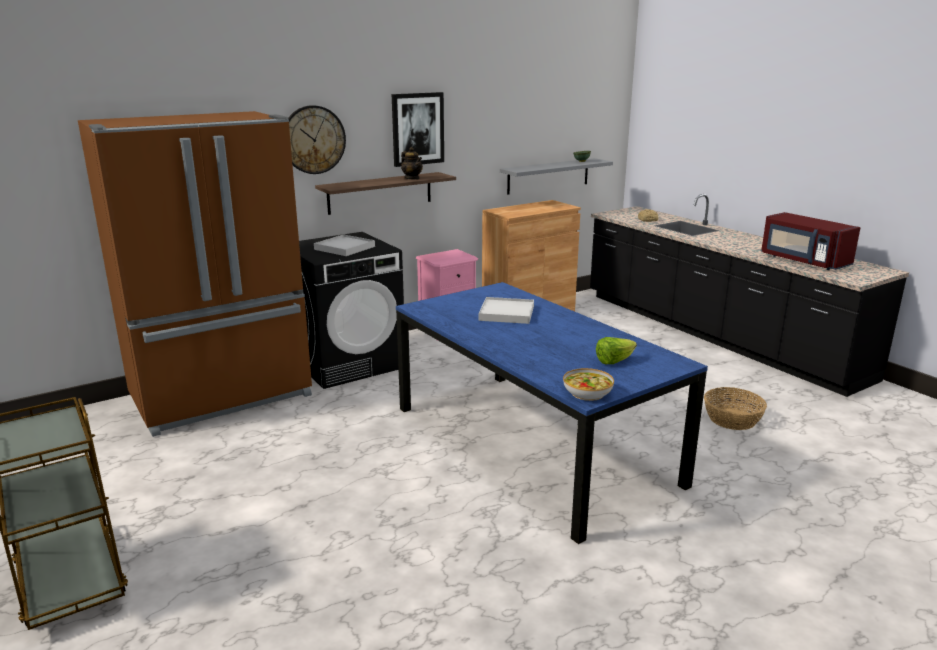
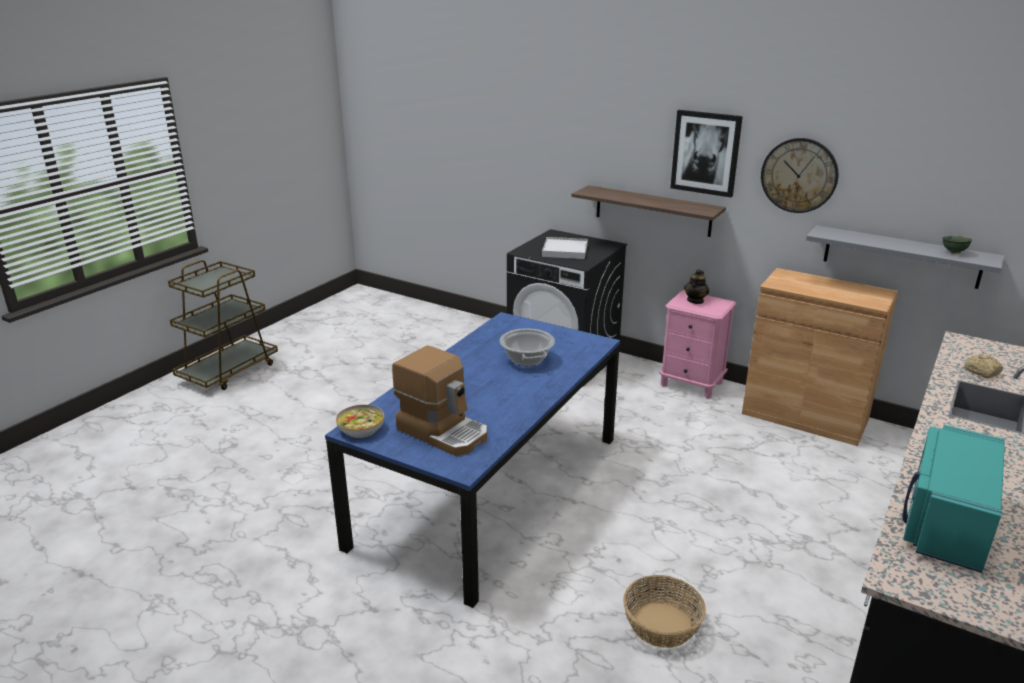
camera: 65 degrees right, 5 degrees up
brown fridge [78,111,312,437] -> none
wall clock [288,105,346,174] -> wall clock moved to [761,138,838,213]
teapot [401,147,423,180] -> teapot moved to [684,269,709,304]
white tray [479,297,534,324] -> cooking pot [500,328,555,366]
lettuce [596,337,637,364] -> coffee machine [392,345,487,456]
red microwave [761,212,861,270] -> turquoise microwave [902,425,1005,573]

